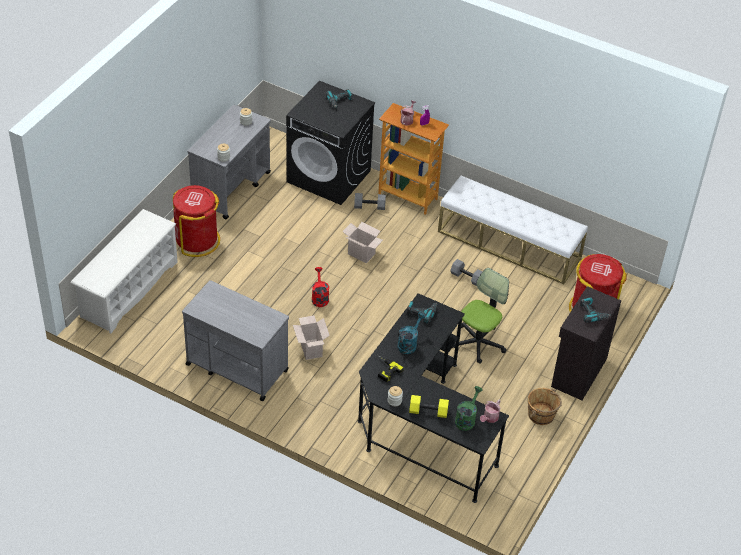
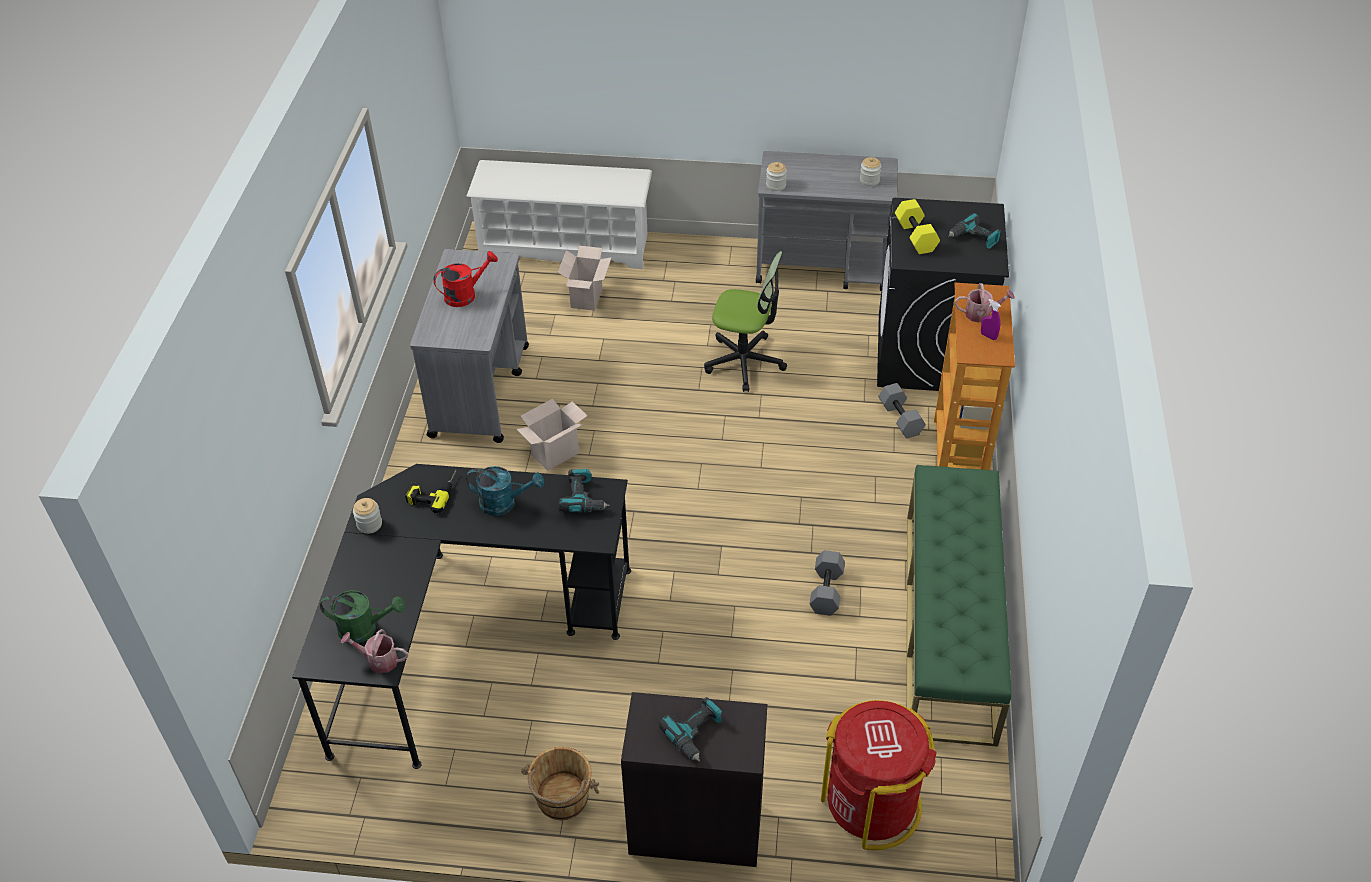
camera: 70 degrees right, 0 degrees up
red trash can [173,185,220,257] -> none
red watering can [312,267,329,307] -> red watering can moved to [433,251,498,307]
cardboard box [342,222,383,263] -> cardboard box moved to [558,246,612,311]
yellow dumbbell [409,395,449,418] -> yellow dumbbell moved to [895,199,940,254]
white bench [438,176,588,284] -> green bench [907,465,1012,747]
office chair [452,268,509,364] -> office chair moved to [704,251,787,392]

